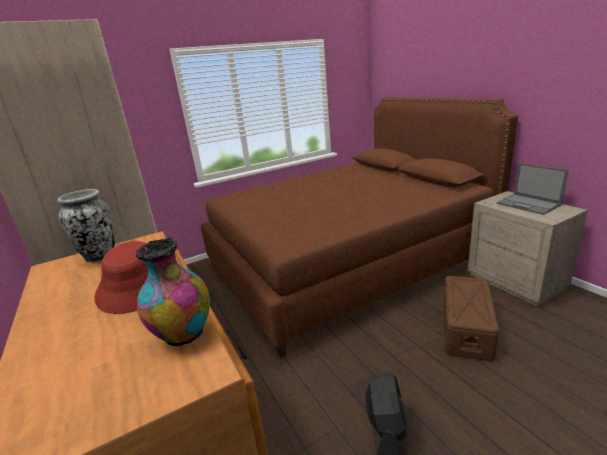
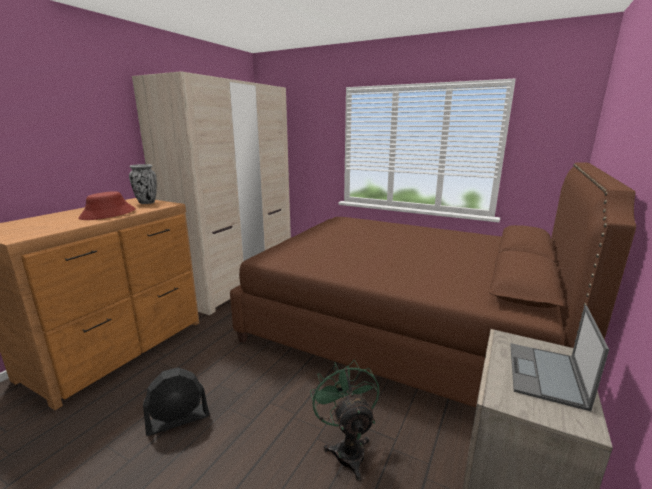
camera: 55 degrees right, 5 degrees down
vase [135,238,210,347] -> none
brown storage box [444,276,499,361] -> green fan [310,360,379,481]

